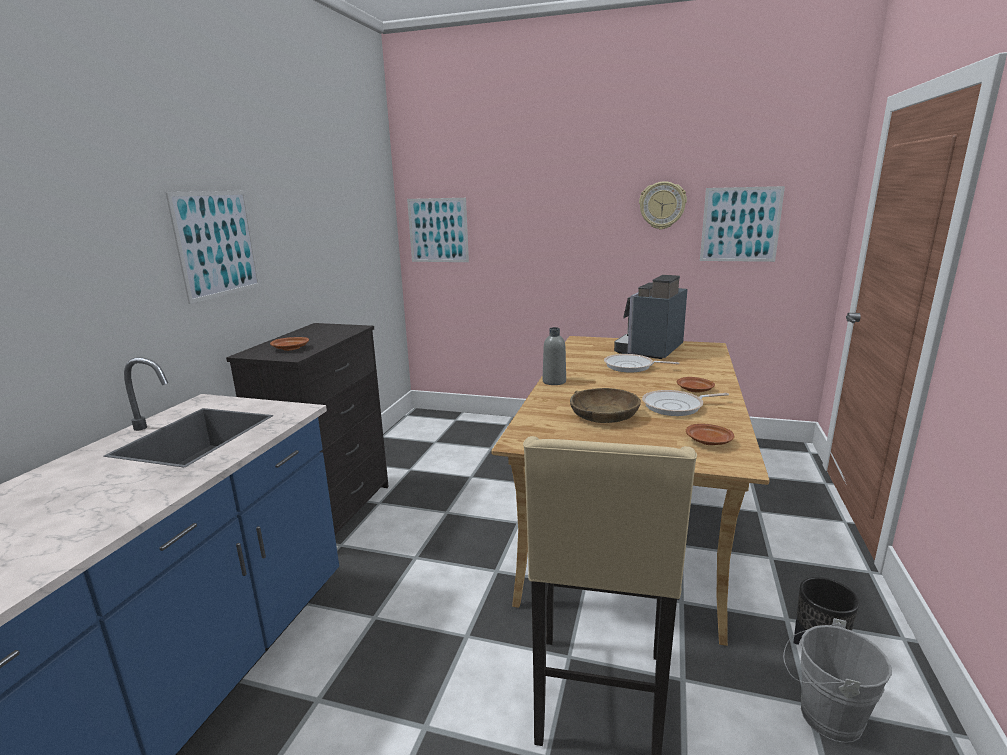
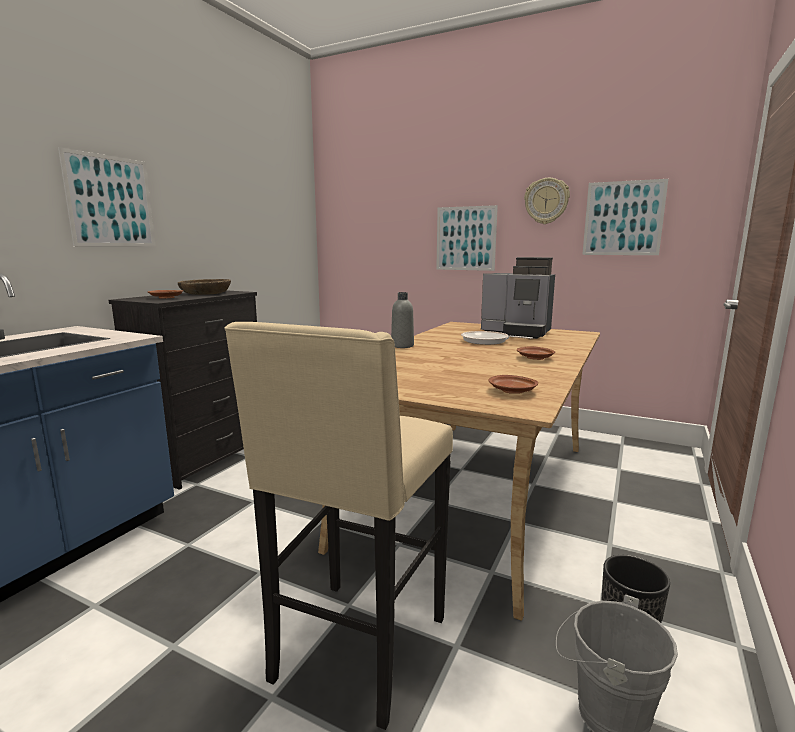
camera: 10 degrees right, 5 degrees down
picture [407,198,469,262] -> picture moved to [436,205,498,271]
brown bowl [570,388,641,423] -> brown bowl moved to [178,279,231,295]
coffee machine [614,275,688,359] -> coffee machine turned 105 degrees counterclockwise [481,257,555,339]
frying pan [642,390,729,416] -> none

